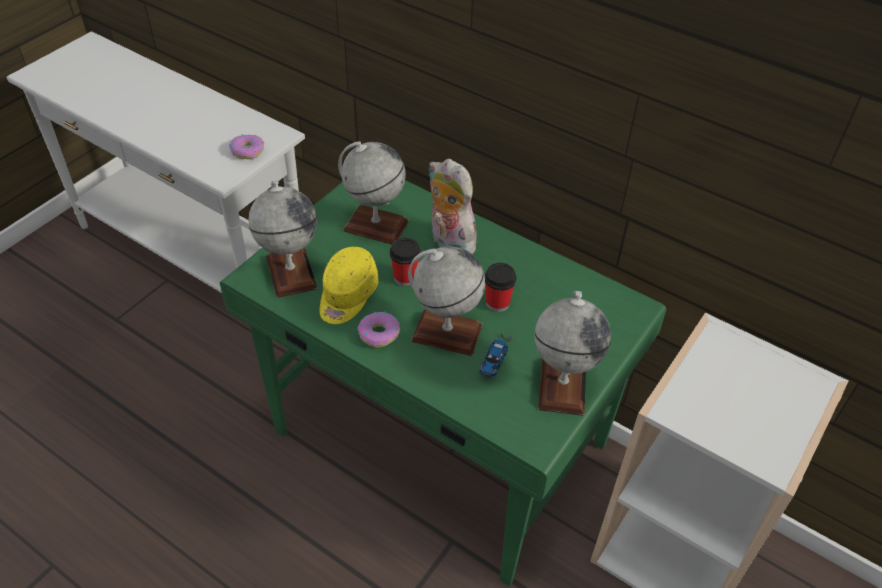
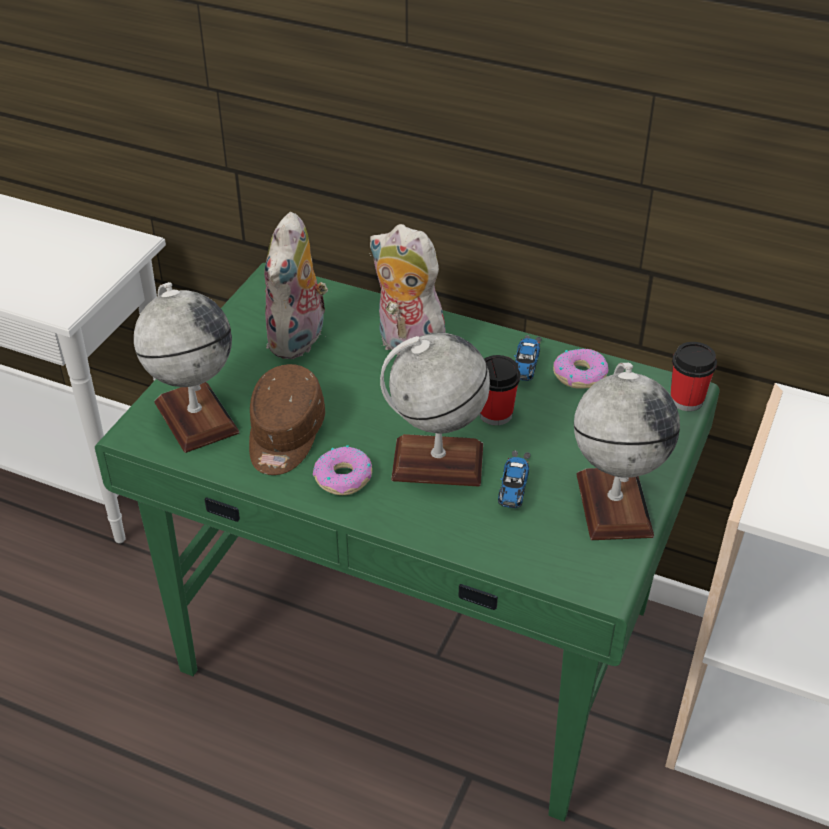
camera: 10 degrees left, 5 degrees down
donut [229,134,264,159] -> donut moved to [553,348,608,389]
yellow cap [320,247,379,324] -> brown cap [249,364,325,475]
globe [338,141,409,245] -> plush toy [264,212,328,359]
cup [390,238,421,286] -> cup moved to [671,342,717,411]
none -> toy car [514,335,541,381]

